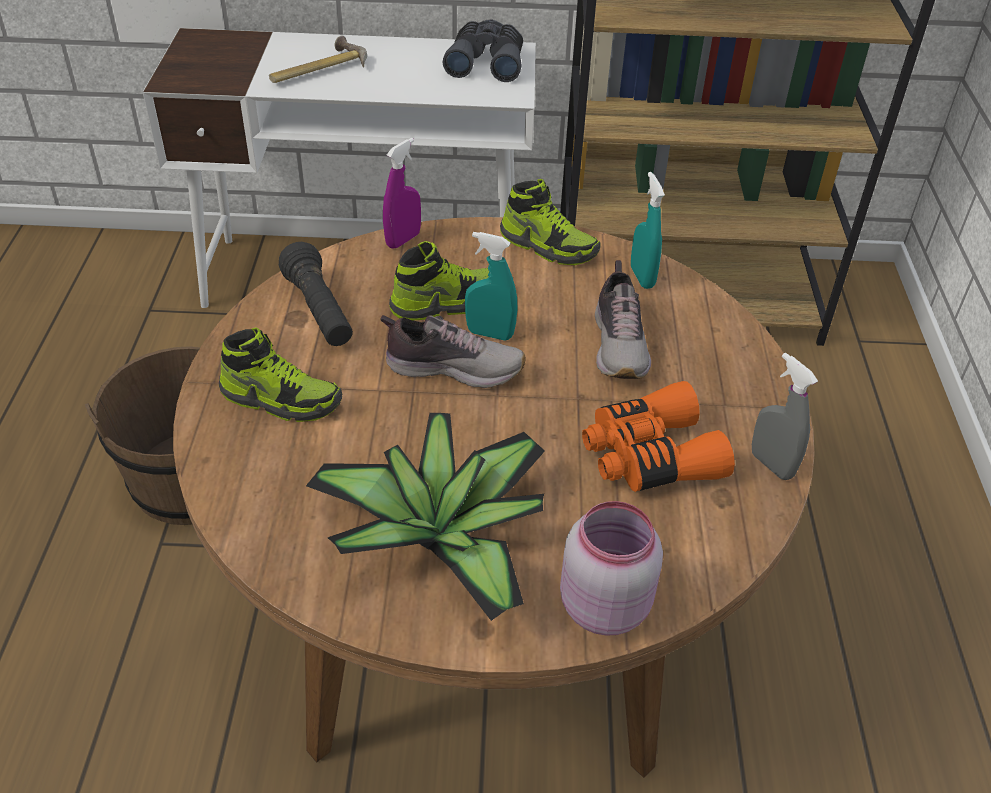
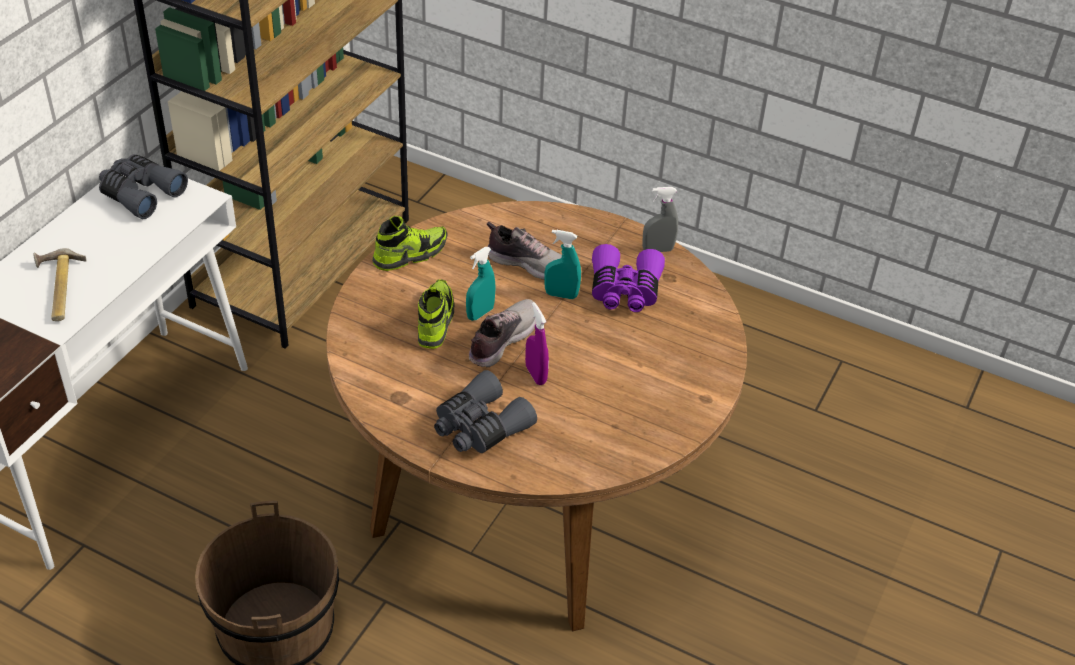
camera: 65 degrees left, 0 degrees up
shoe [219,327,342,422] -> grey binoculars [434,370,537,453]
black flashlight [279,242,353,346] -> none
potted plant [306,413,545,621] -> none
purple spray bottle [383,138,421,249] -> purple spray bottle moved to [525,302,549,385]
pink jar [560,501,663,636] -> none
orange binoculars [582,381,735,492] -> purple binoculars [592,244,665,312]
turquoise spray bottle [631,172,665,289] -> turquoise spray bottle moved to [544,230,581,299]

